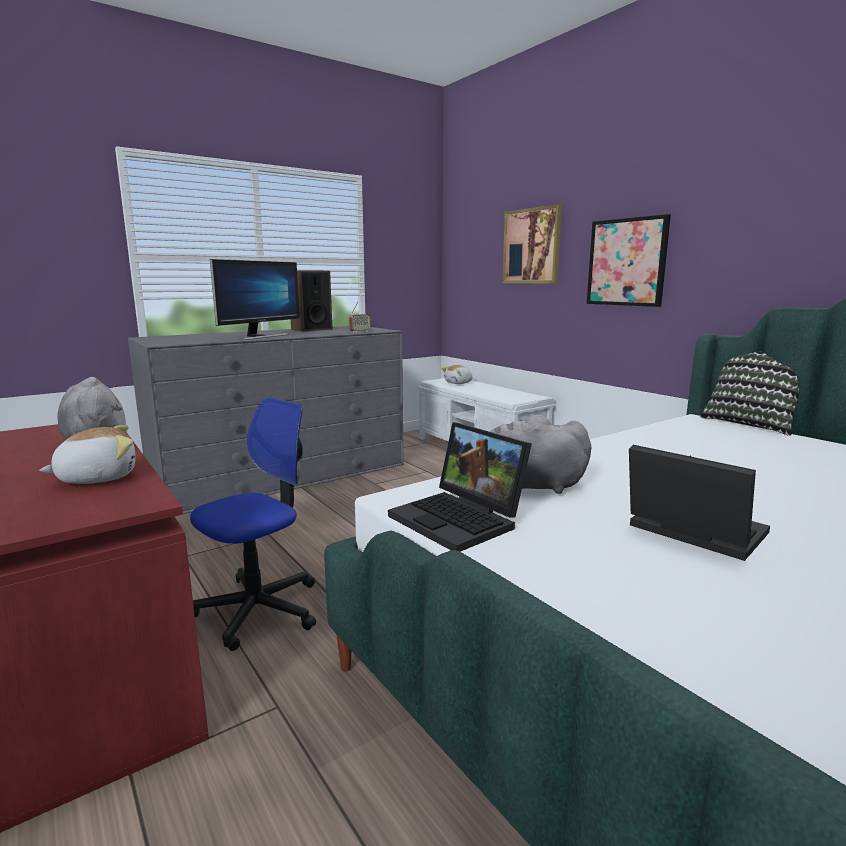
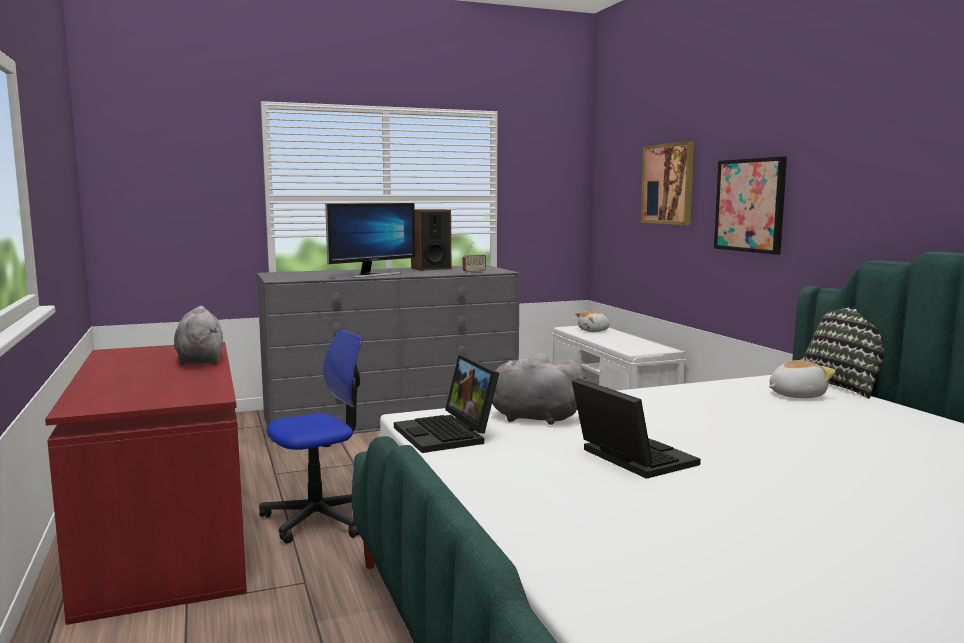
camera: 15 degrees right, 5 degrees down
plush toy [39,425,135,484] -> plush toy moved to [769,360,836,398]

